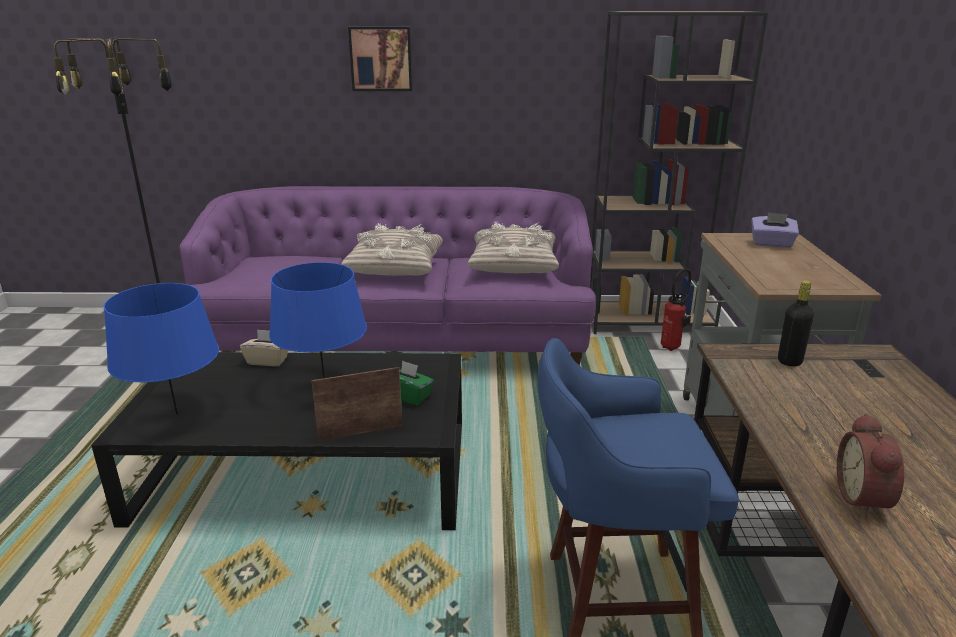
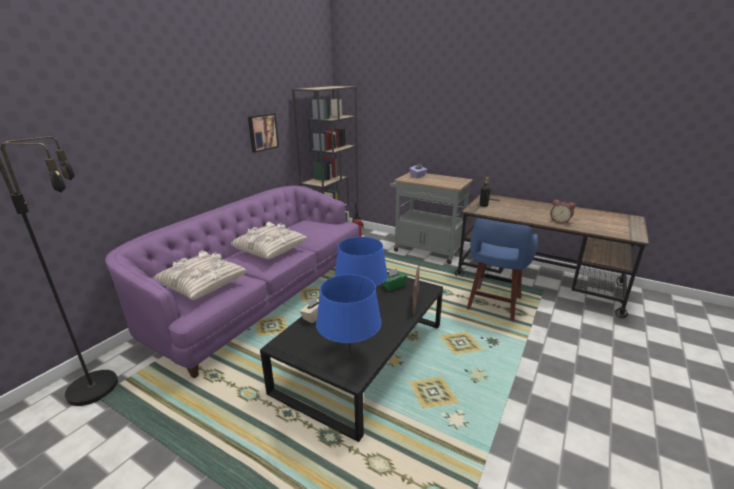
camera: 60 degrees left, 0 degrees up
picture [348,27,413,91] -> picture moved to [248,113,279,153]
beige pillow [468,221,559,273] -> beige pillow moved to [153,250,246,300]

